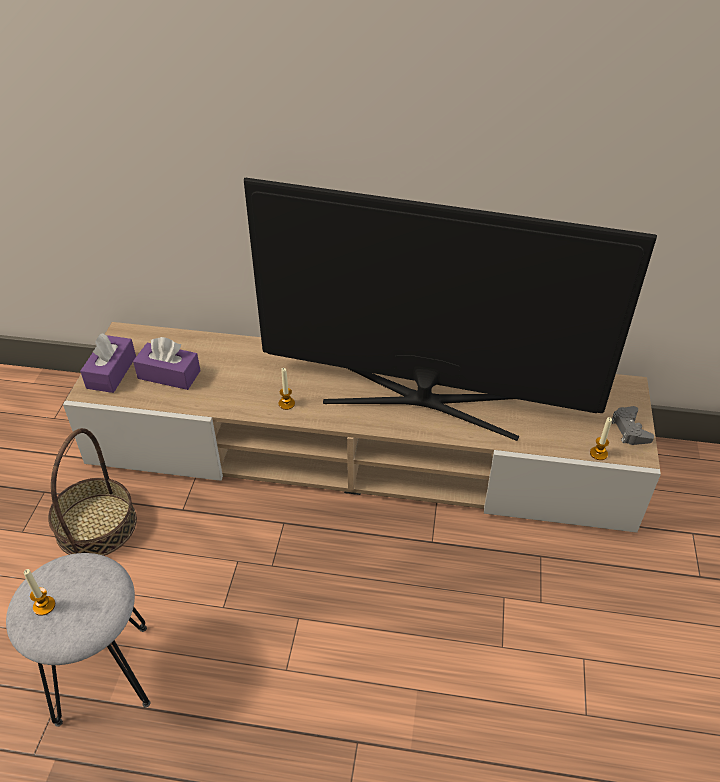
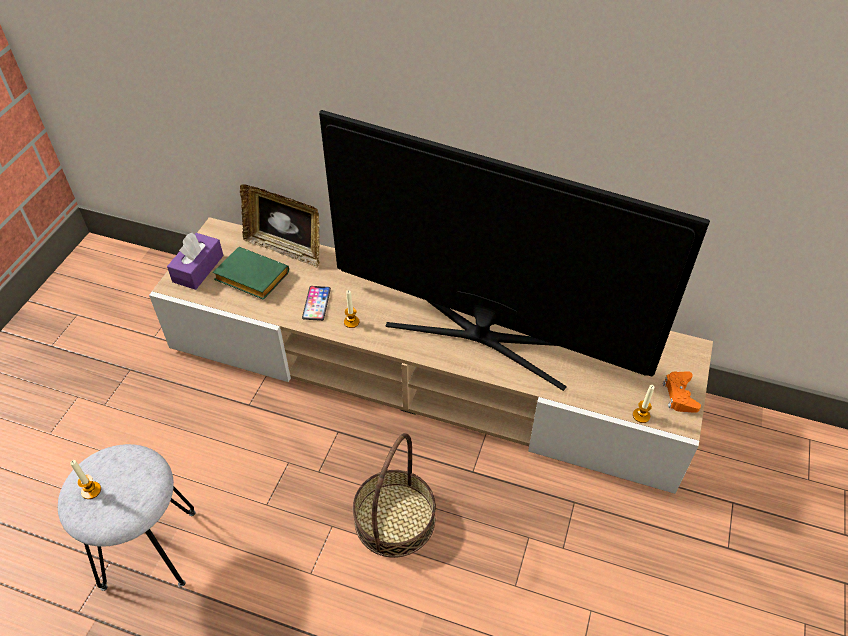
camera: 10 degrees right, 5 degrees up
basket [48,428,137,556] -> basket moved to [353,433,436,558]
purple tissue box [133,337,200,390] -> green book [213,247,289,300]
grey game controller [611,406,654,445] -> orange game controller [663,371,701,413]
none -> picture frame [240,184,319,268]
none -> phone [302,286,331,321]

